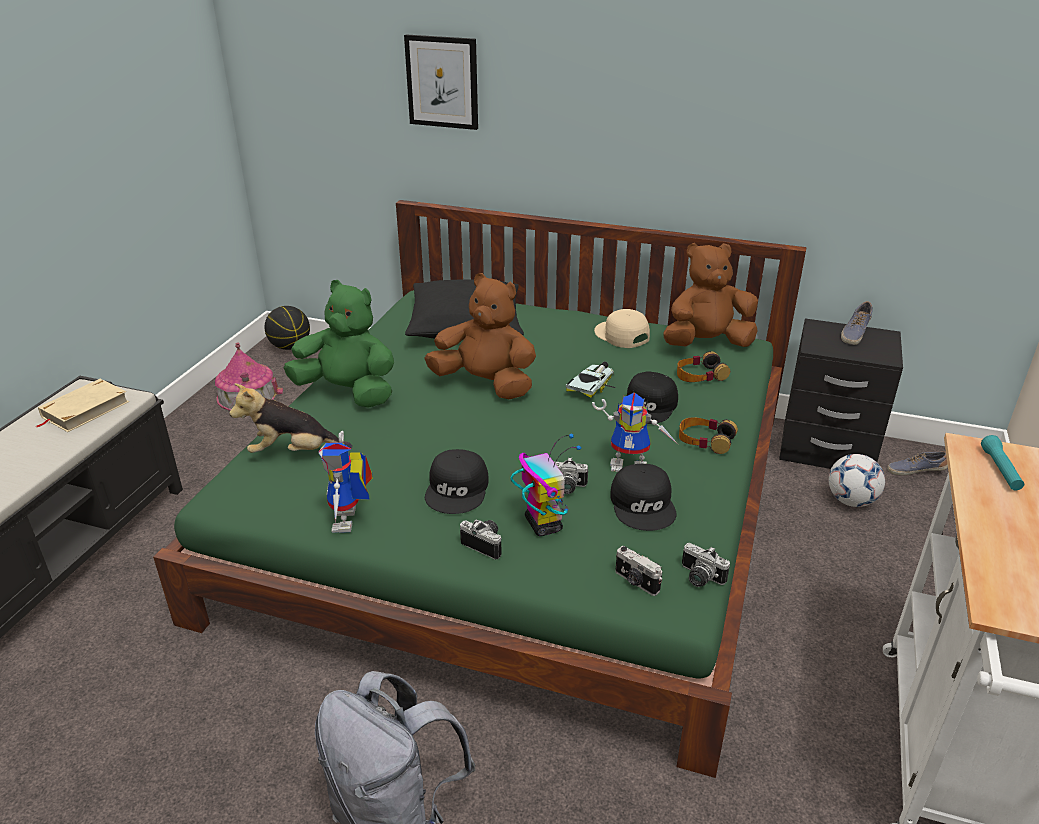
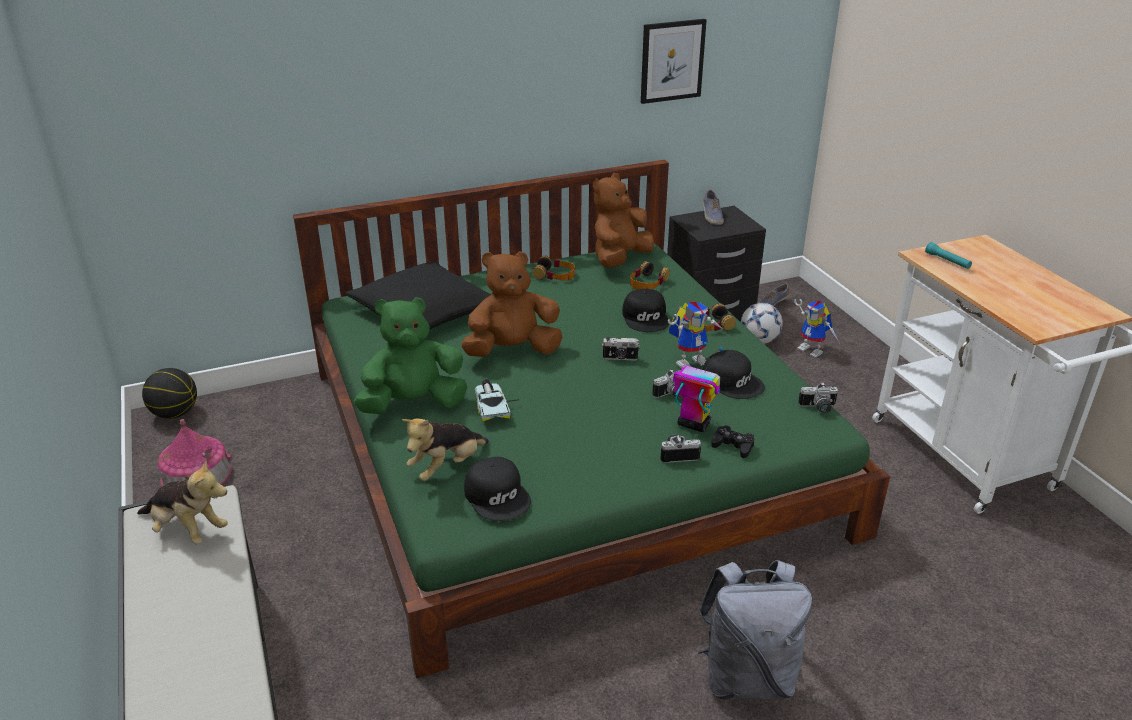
camera: 40 degrees left, 0 degrees up
beige book [35,379,129,432] -> plush toy [137,460,228,544]
toy robot [318,431,373,533] -> toy robot moved to [794,299,840,358]
picture [404,34,478,130] -> picture moved to [641,19,707,104]
black cap [425,449,489,514] -> black cap moved to [464,457,531,521]
toy car [566,362,616,398] -> toy car moved to [475,379,519,422]
beige cap [594,309,650,348] -> headphones [532,256,575,280]
camera [615,546,662,596] -> camera moved to [602,337,640,361]
none -> black game controller [711,425,754,458]

